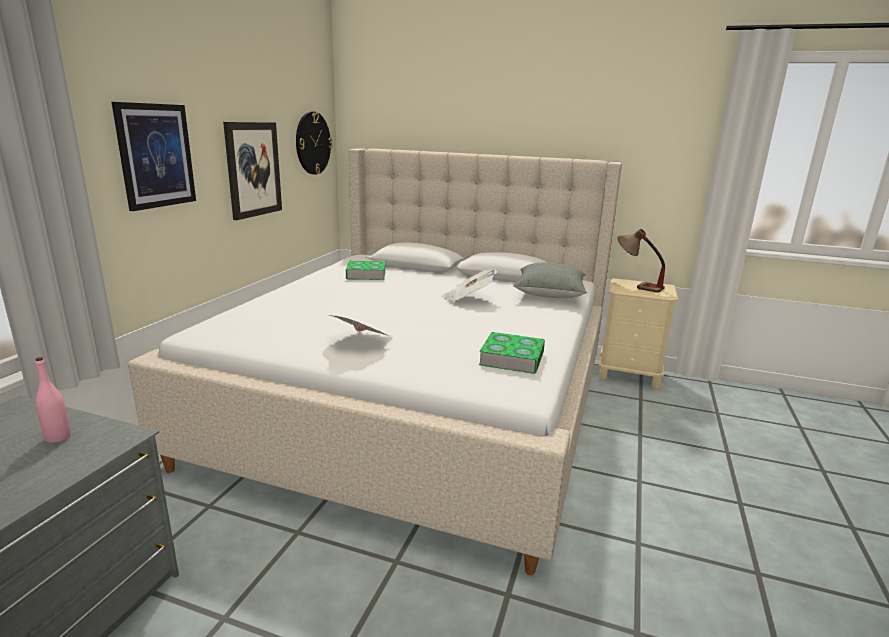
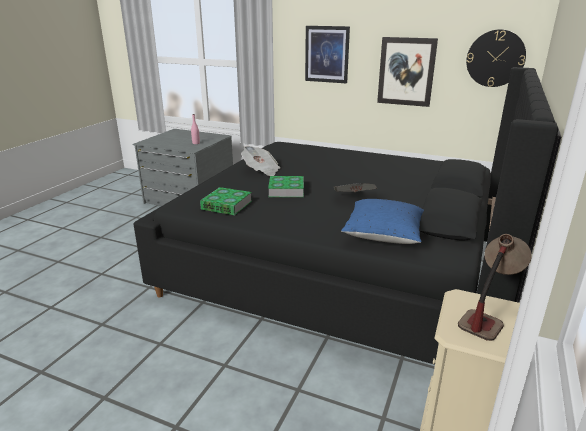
camera: 95 degrees right, 5 degrees up
beige bed [128,148,622,575] -> black bed [134,67,562,365]
book [346,260,386,280] -> book moved to [268,176,304,197]
grey pillow [513,263,587,298] -> blue pillow [341,199,424,244]

